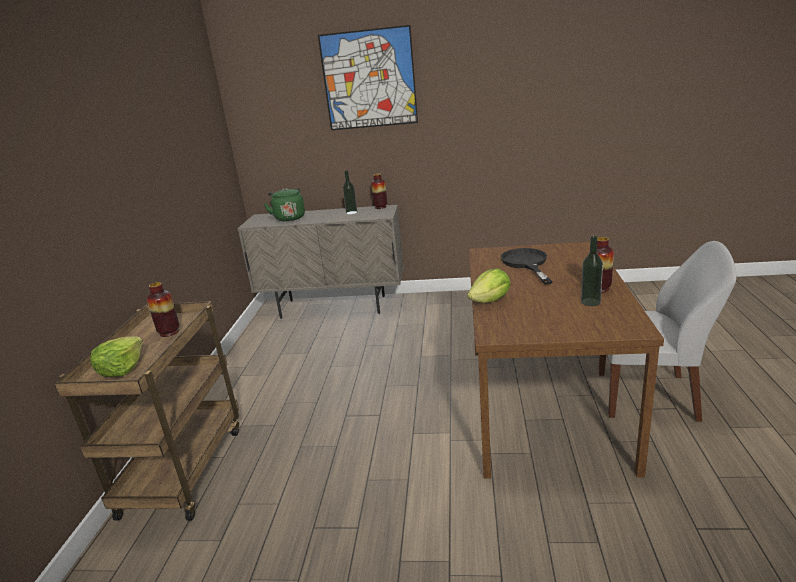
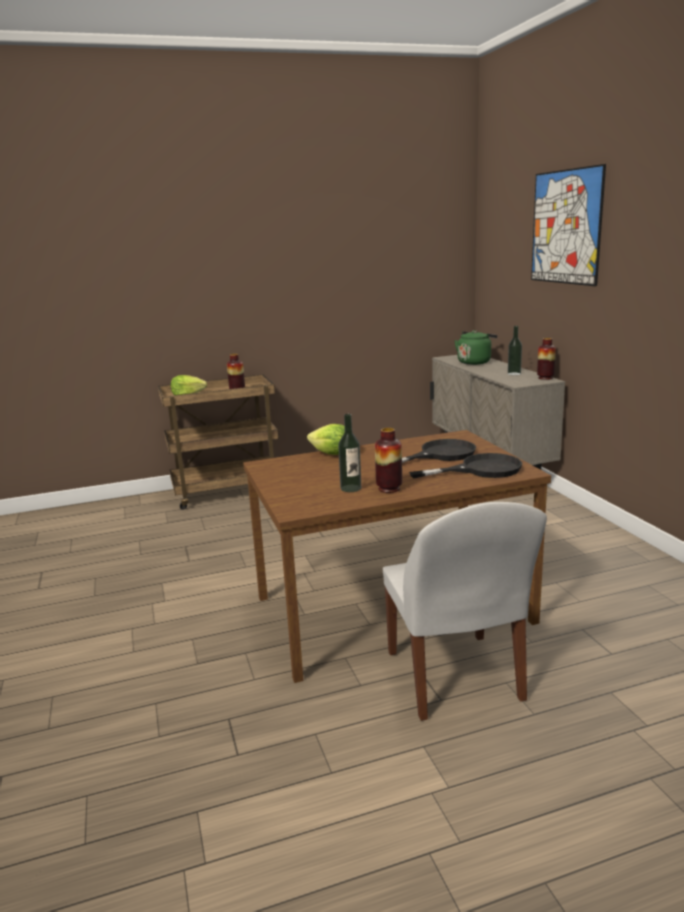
camera: 65 degrees right, 5 degrees down
none -> black frying pan [409,453,522,478]

